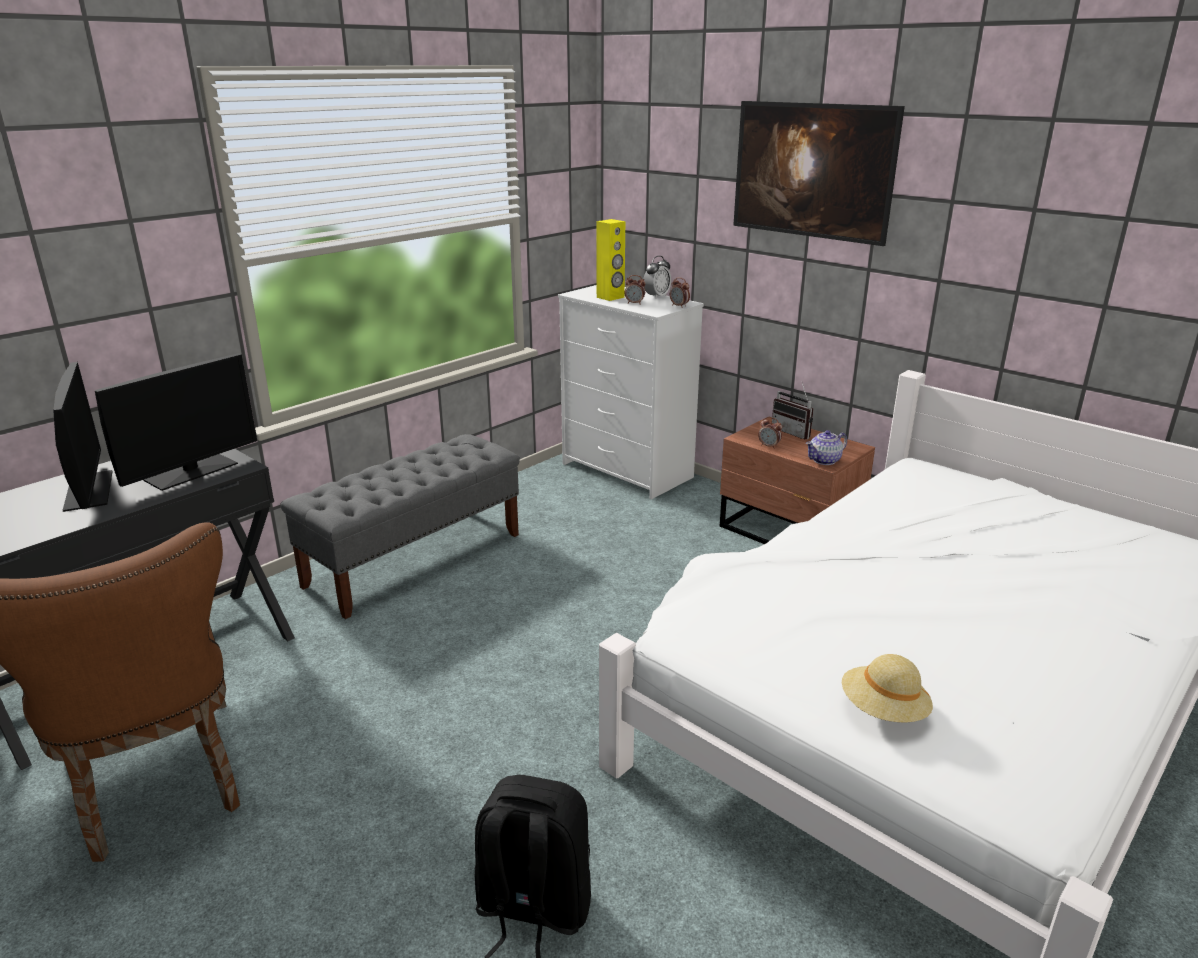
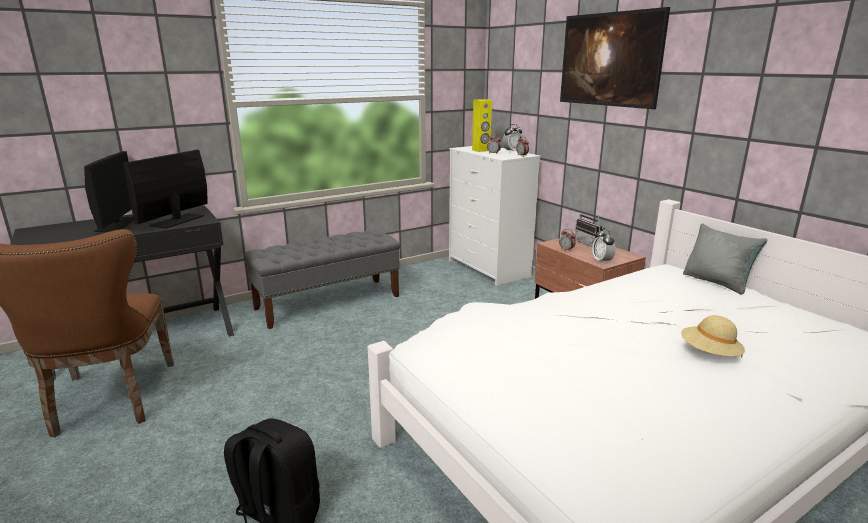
camera: 15 degrees right, 5 degrees down
monitor [95,354,257,491] -> monitor turned 150 degrees clockwise [123,150,208,229]
teapot [806,430,847,465] -> alarm clock [593,228,616,264]
beige hat [842,654,933,722] -> beige hat moved to [681,315,745,357]
none -> grey pillow [683,223,767,294]

